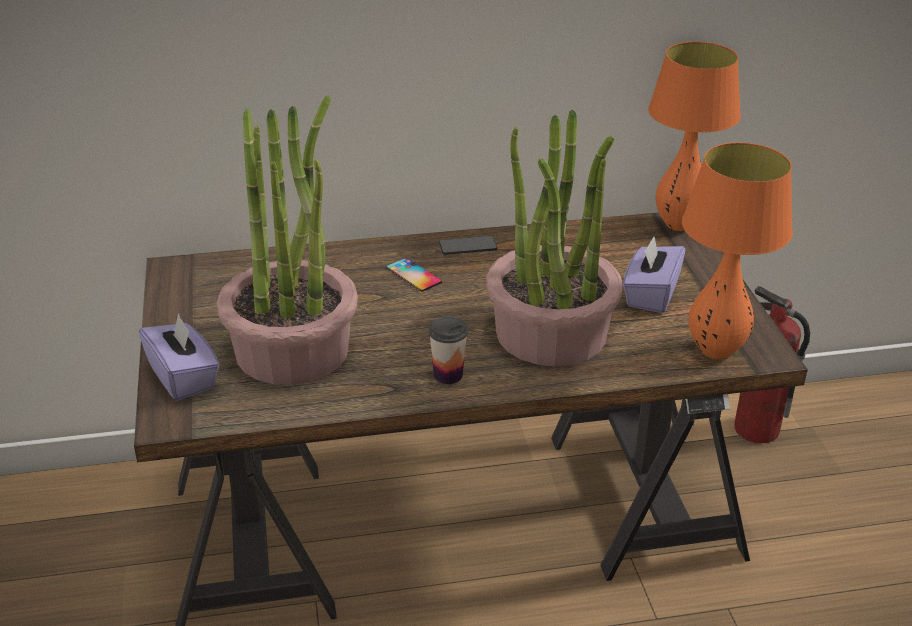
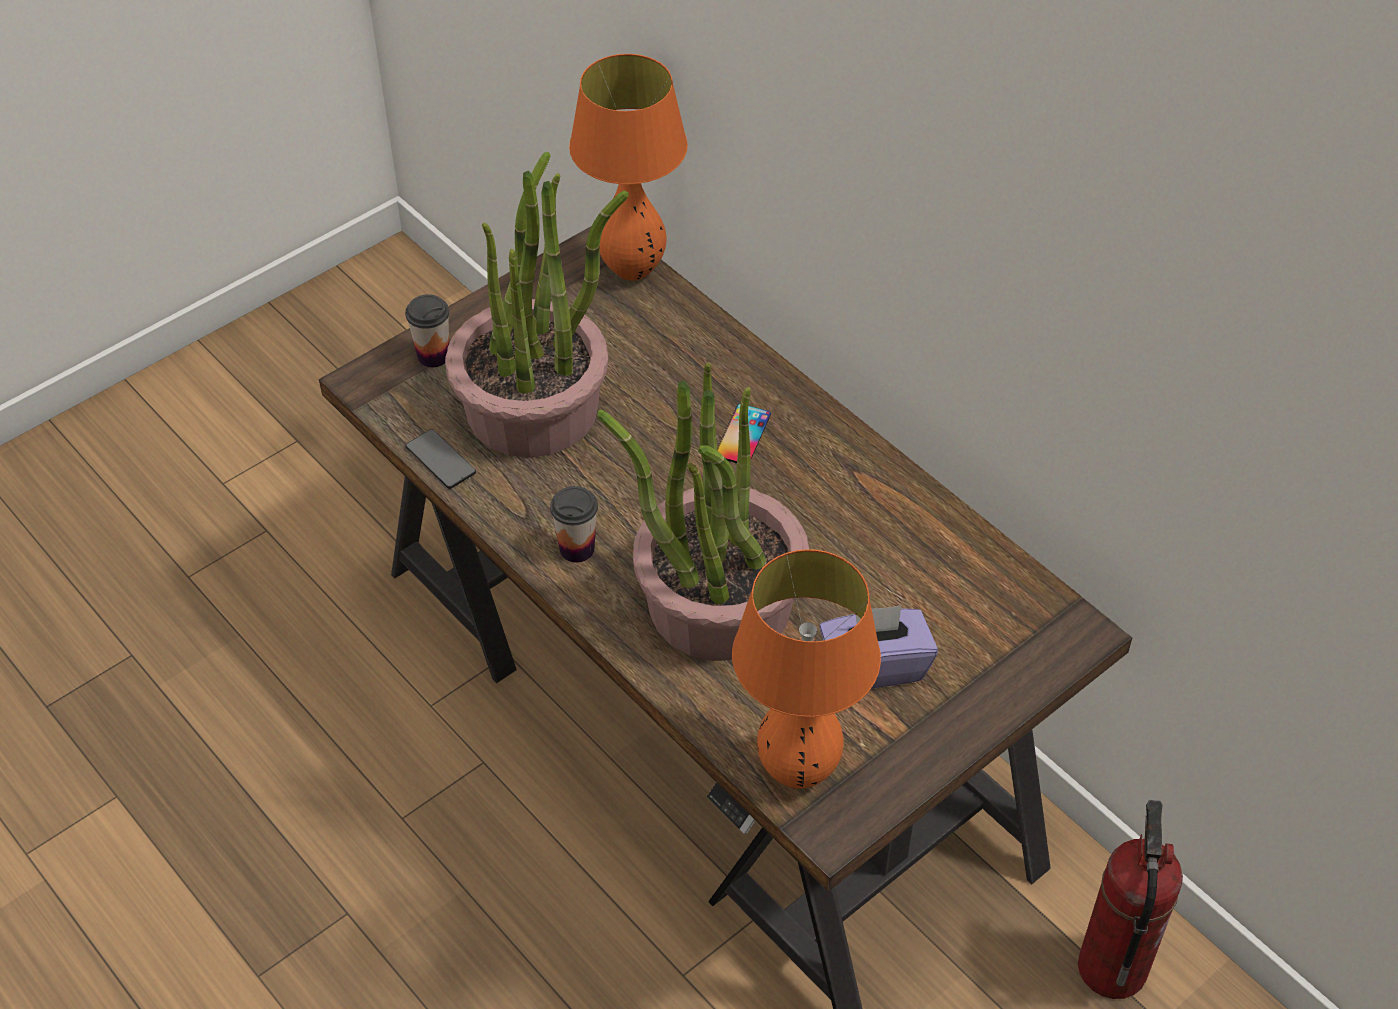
camera: 60 degrees right, 15 degrees up
purple tissue box [139,313,220,401] -> cup [405,294,449,368]
phone [439,236,498,255] -> phone moved to [406,429,476,489]
orange table lamp [648,42,741,231] -> orange table lamp moved to [569,54,688,281]

